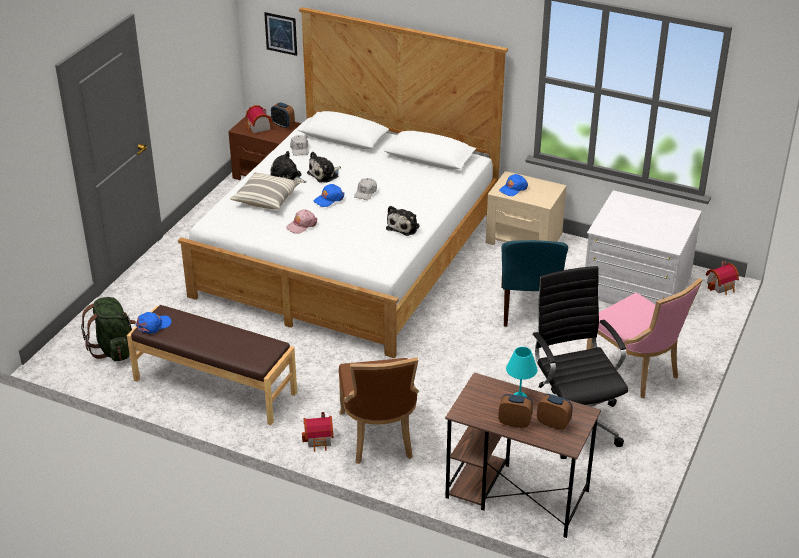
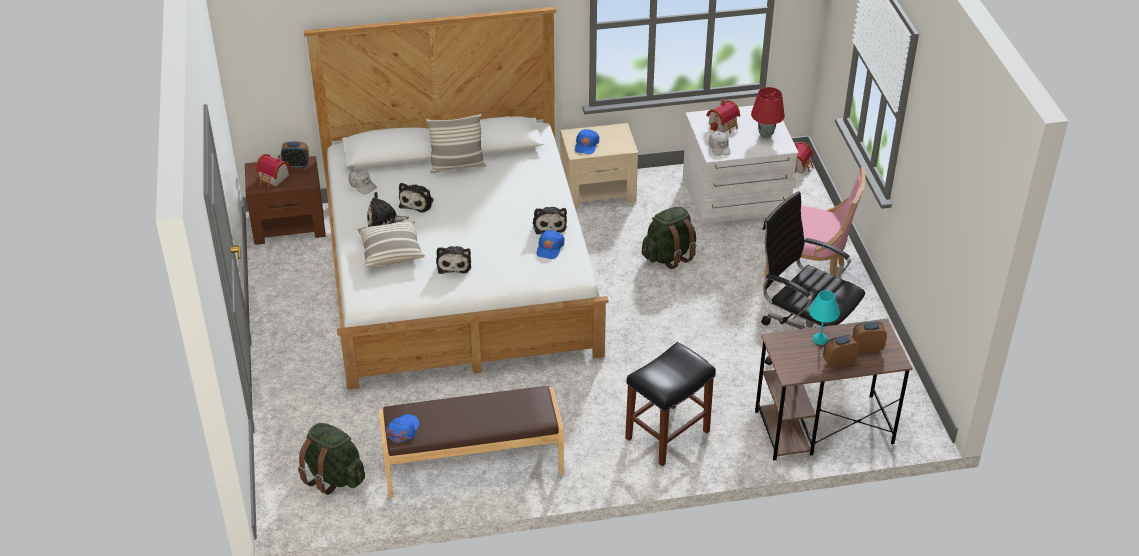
camera: 35 degrees left, 5 degrees up
picture [264,12,297,56] -> none
pink cap [286,209,317,234] -> plush toy [436,246,471,274]
toy house [302,412,333,452] -> toy house moved to [706,99,740,134]
blue cap [314,184,344,207] -> blue cap moved to [536,230,565,259]
brown chair [338,357,419,464] -> black stool [625,342,716,466]
white cap [354,178,377,200] -> white cap moved to [709,131,731,156]
blue chair [502,240,568,327] -> green backpack [642,207,696,269]
none -> pillow [426,114,486,174]
none -> red table lamp [751,87,785,138]

